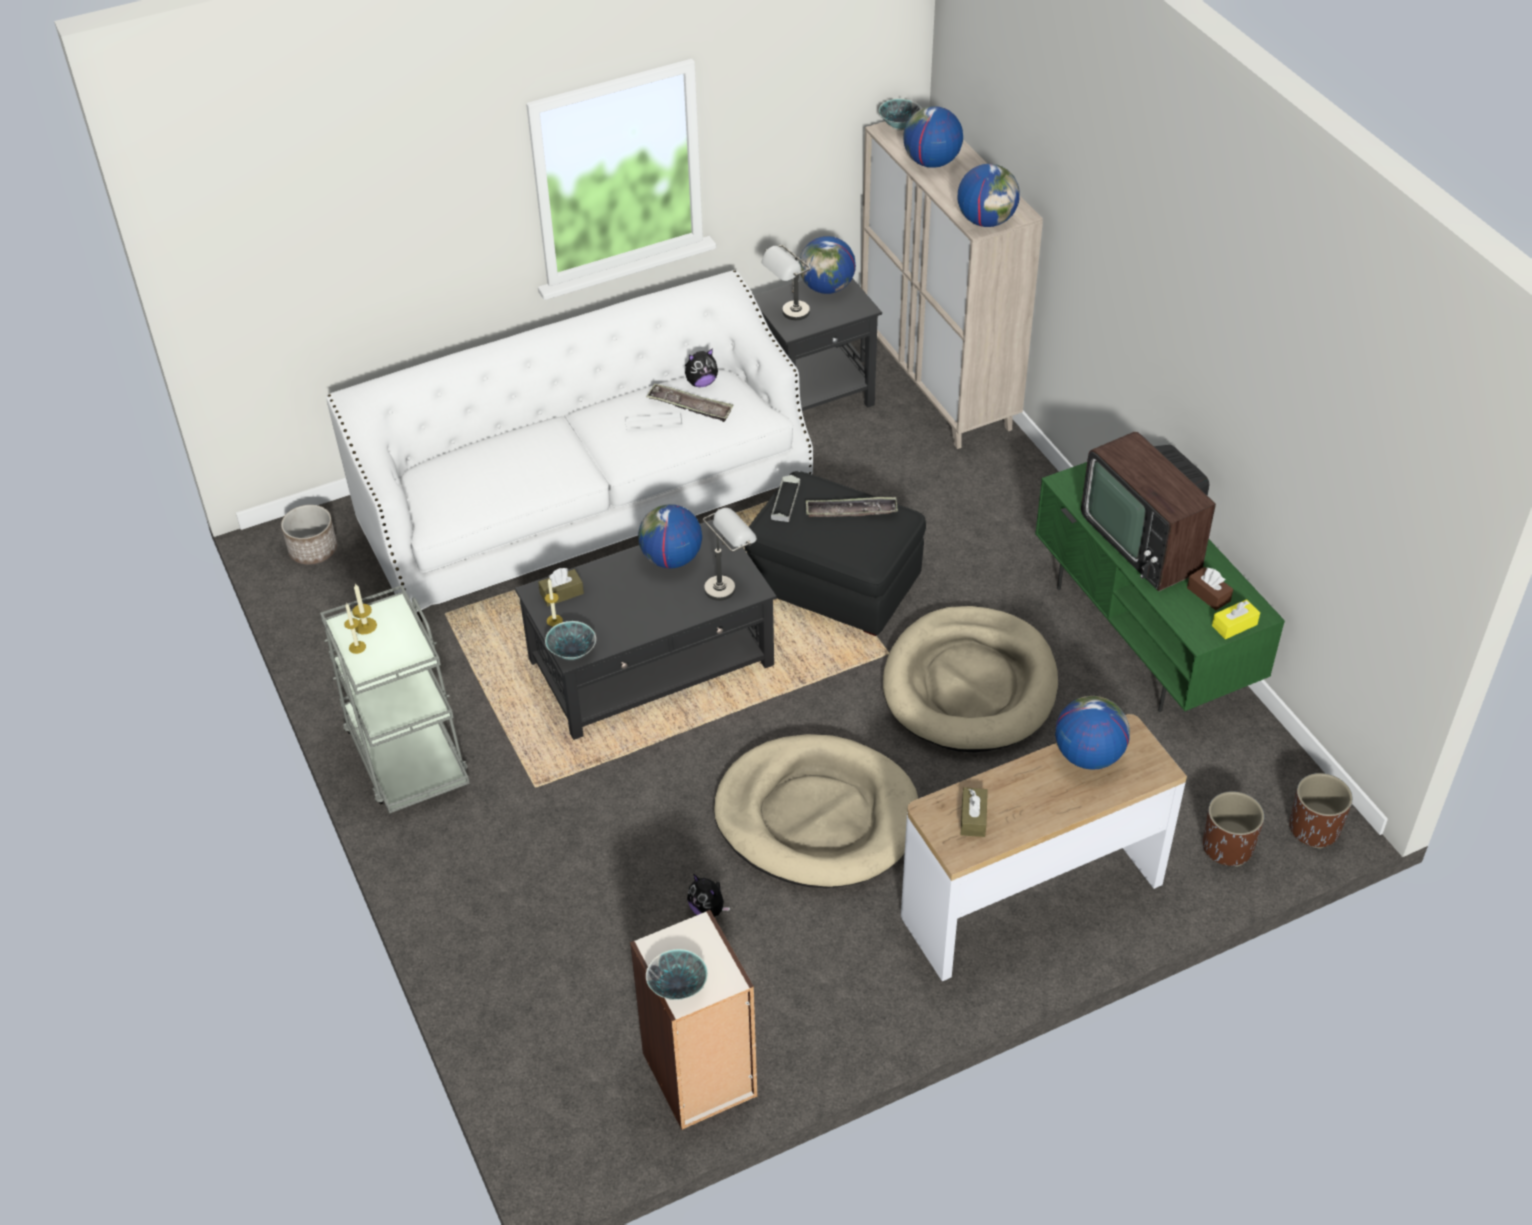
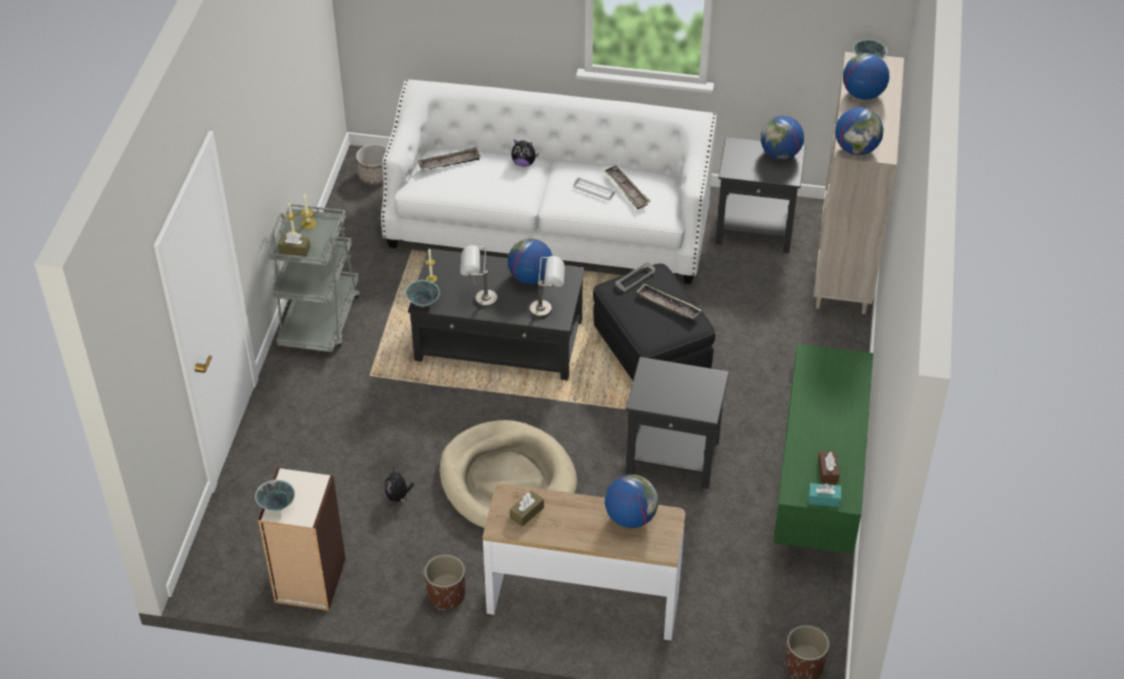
camera: 35 degrees right, 0 degrees up
brown tissue box [538,568,584,606] -> brown tissue box moved to [278,232,310,257]
plush toy [685,348,718,387] -> plush toy moved to [511,140,539,167]
grey table lamp [761,245,811,320] -> grey table lamp moved to [460,245,497,307]
beige dog bed [883,606,1058,753] -> black side table [626,357,729,489]
television [1081,431,1216,591] -> none
brown planter [1203,791,1264,867] -> brown planter moved to [424,555,465,610]
yellow tissue box [1212,599,1260,639] -> turquoise tissue box [808,483,842,507]
none -> tray [417,147,481,171]

